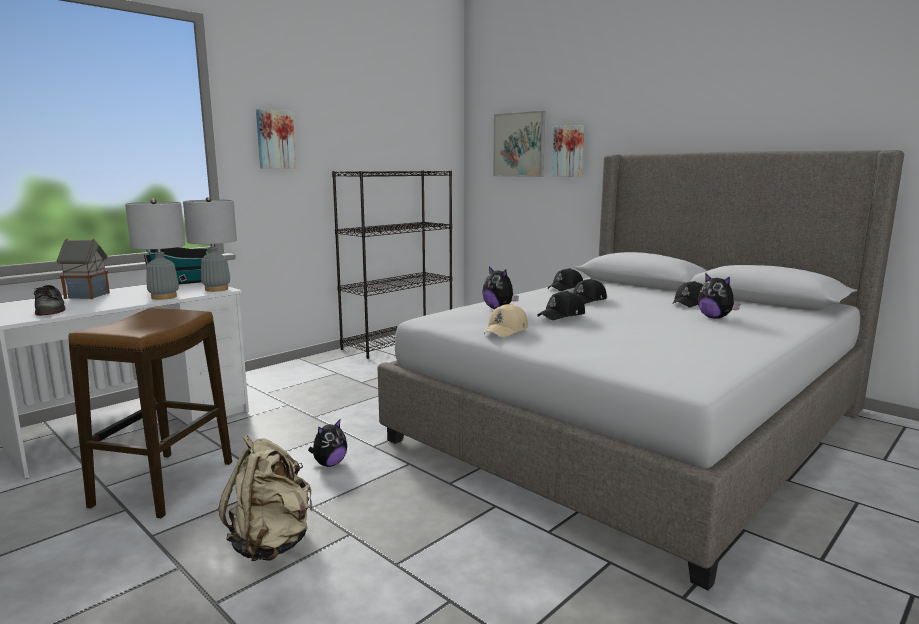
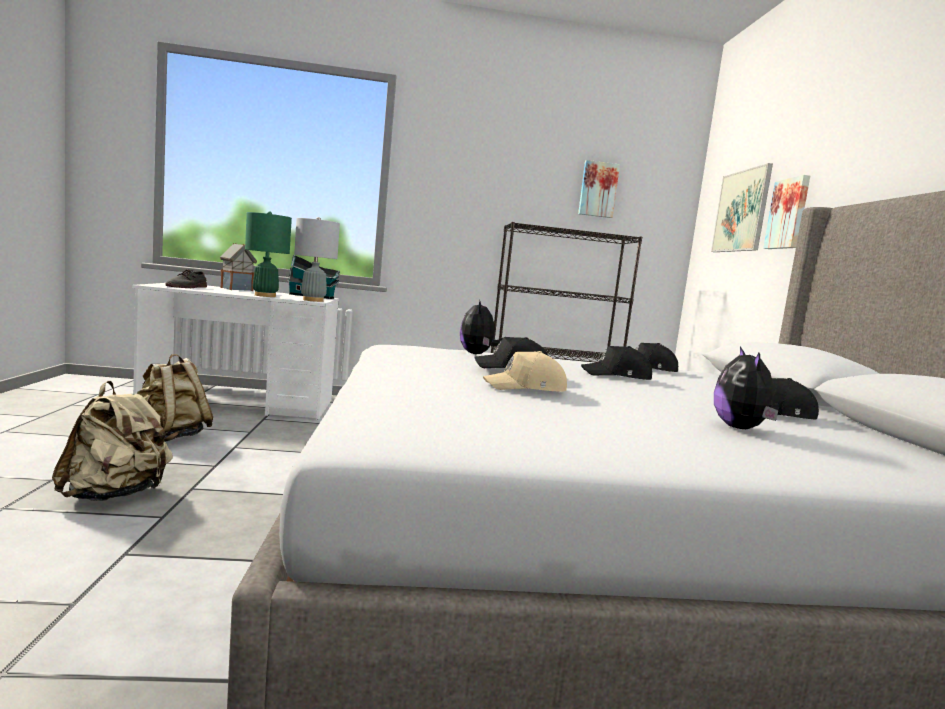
camera: 40 degrees right, 5 degrees down
stool [68,308,232,518] -> beige backpack [137,354,213,442]
grey table lamp [125,199,185,300] -> green table lamp [245,211,292,297]
picture [256,109,296,169] -> picture moved to [578,160,620,218]
plush toy [308,419,347,467] -> none
beige cap [484,304,528,337] -> beige cap moved to [483,351,567,392]

